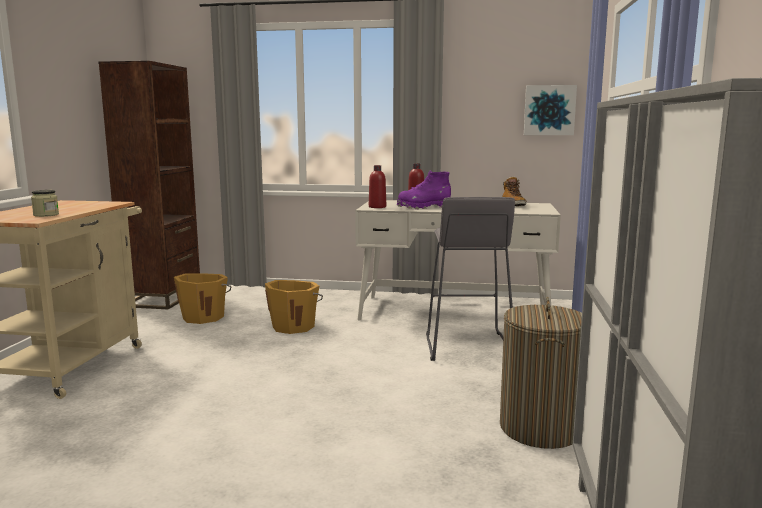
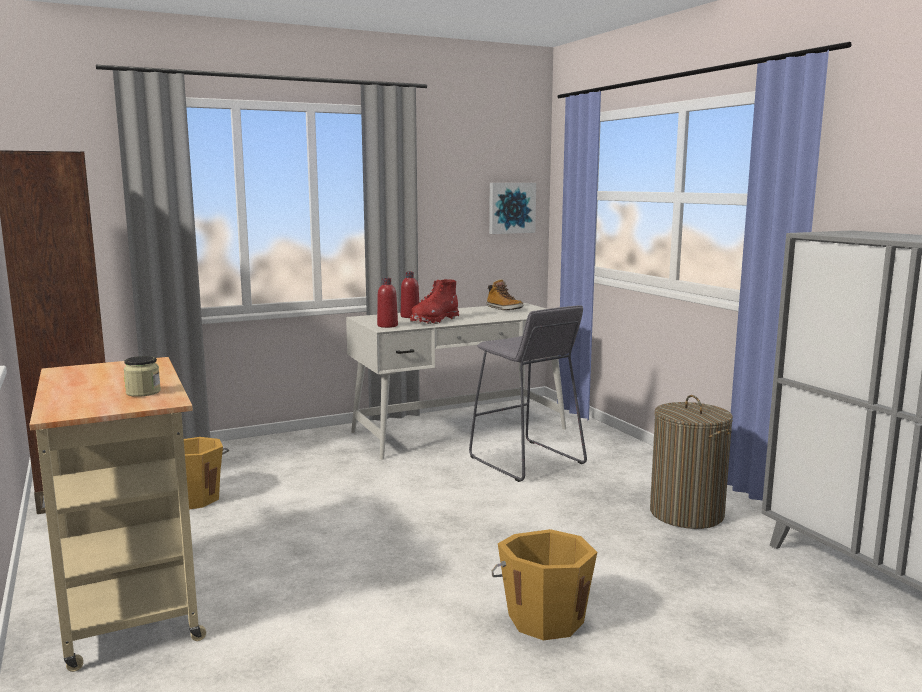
camera: 35 degrees left, 0 degrees up
orange bucket [265,280,323,334] -> orange bucket moved to [492,529,597,640]
purple boot [397,171,451,210] -> red boot [410,279,459,324]

